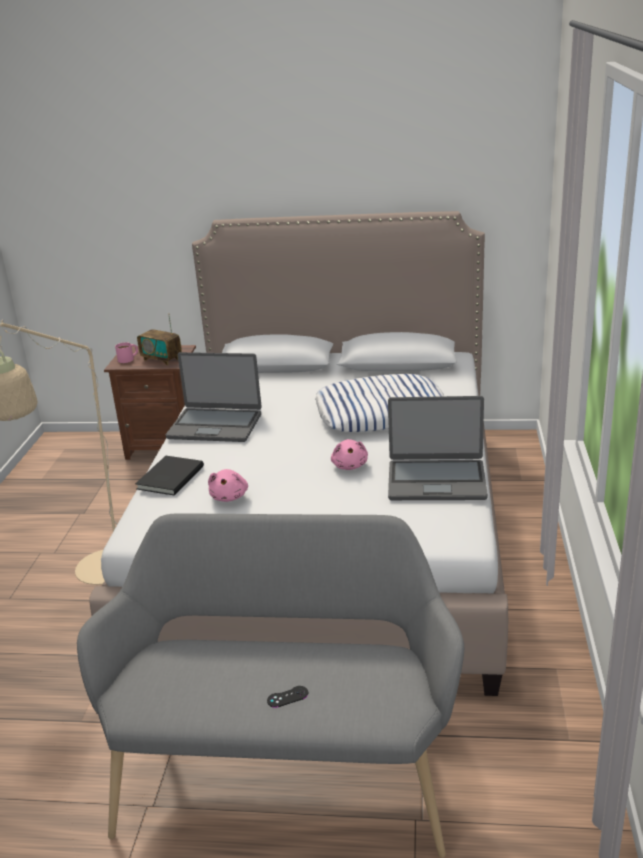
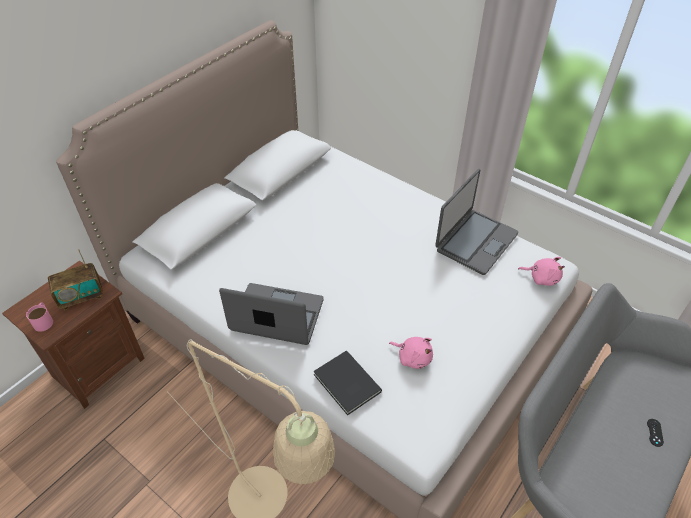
camera: 60 degrees left, 20 degrees up
laptop [166,352,262,442] -> laptop turned 120 degrees counterclockwise [219,283,324,345]
pillow [315,374,444,432] -> none
pink plush toy [331,439,368,470] -> pink plush toy moved to [518,257,565,286]

